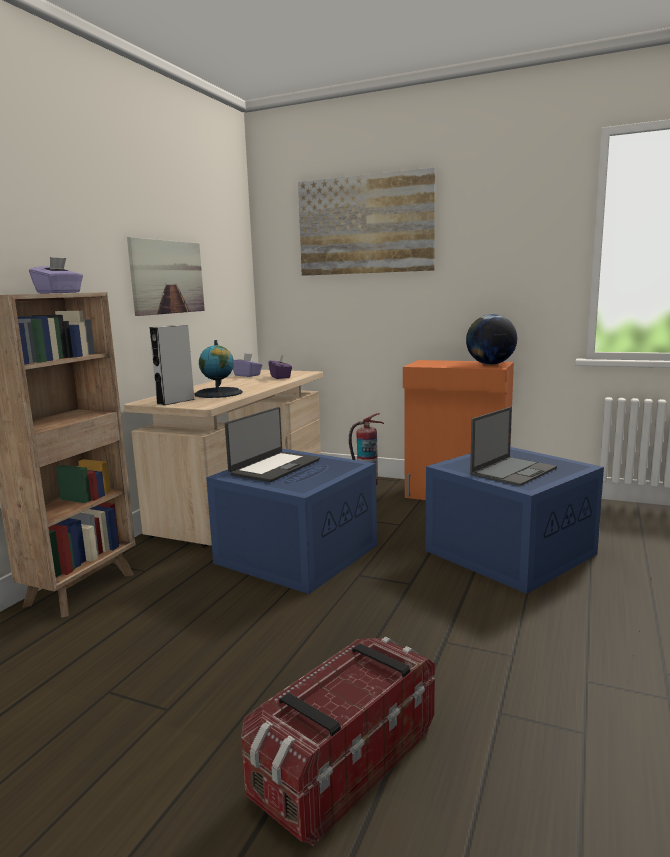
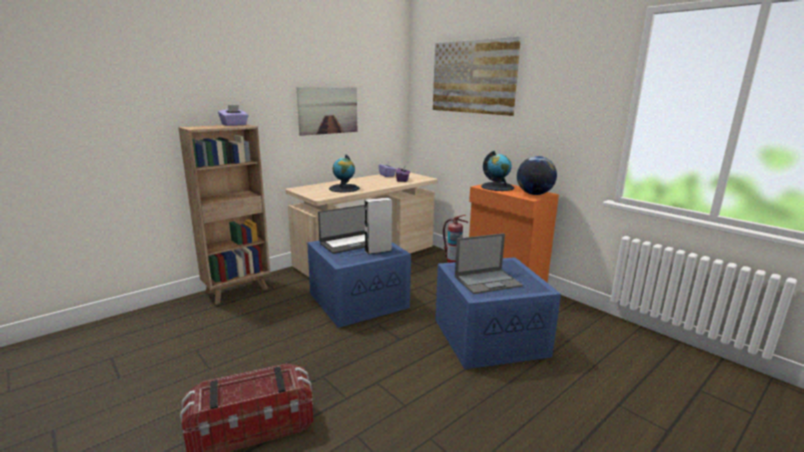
camera: 25 degrees right, 5 degrees up
grey speaker [149,325,195,405] -> grey speaker moved to [364,198,392,254]
none -> globe [481,151,514,191]

